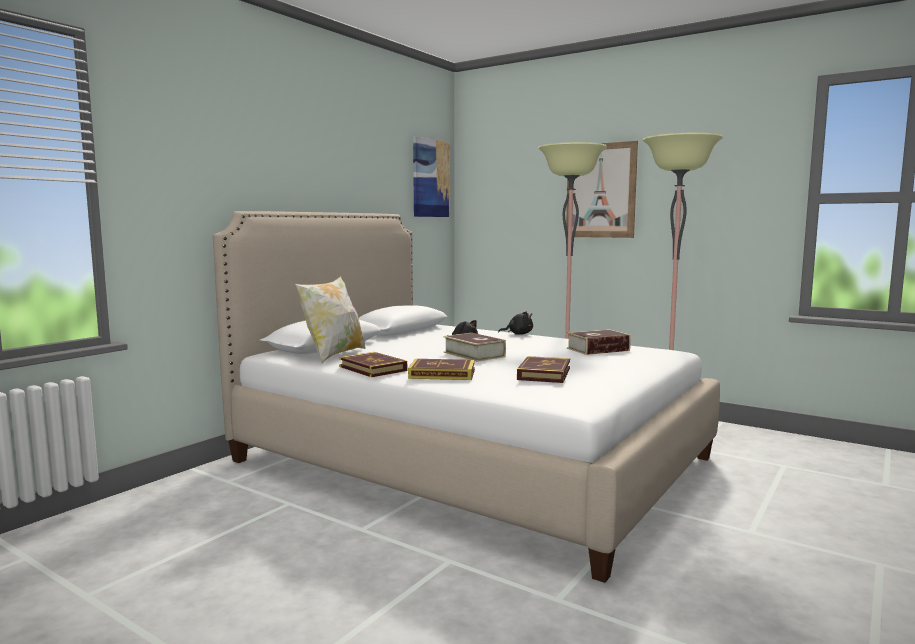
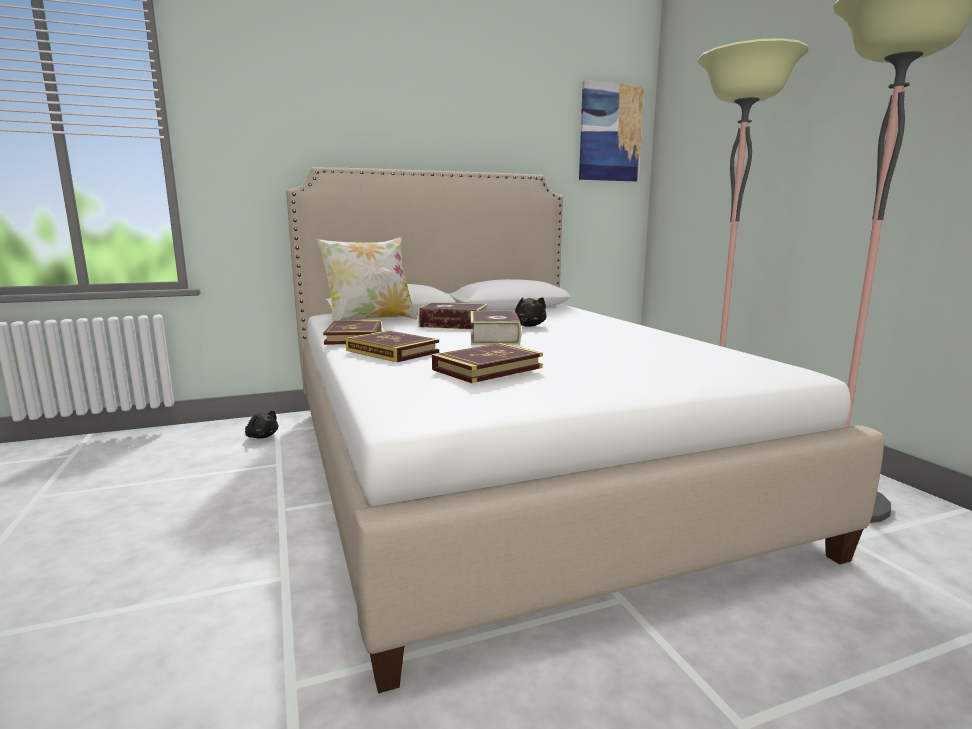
camera: 35 degrees right, 5 degrees up
black plush toy [498,312,533,335] -> black plush toy moved to [245,411,278,439]
picture [566,141,638,238] -> none
book [567,329,631,355] -> book moved to [418,302,488,329]

